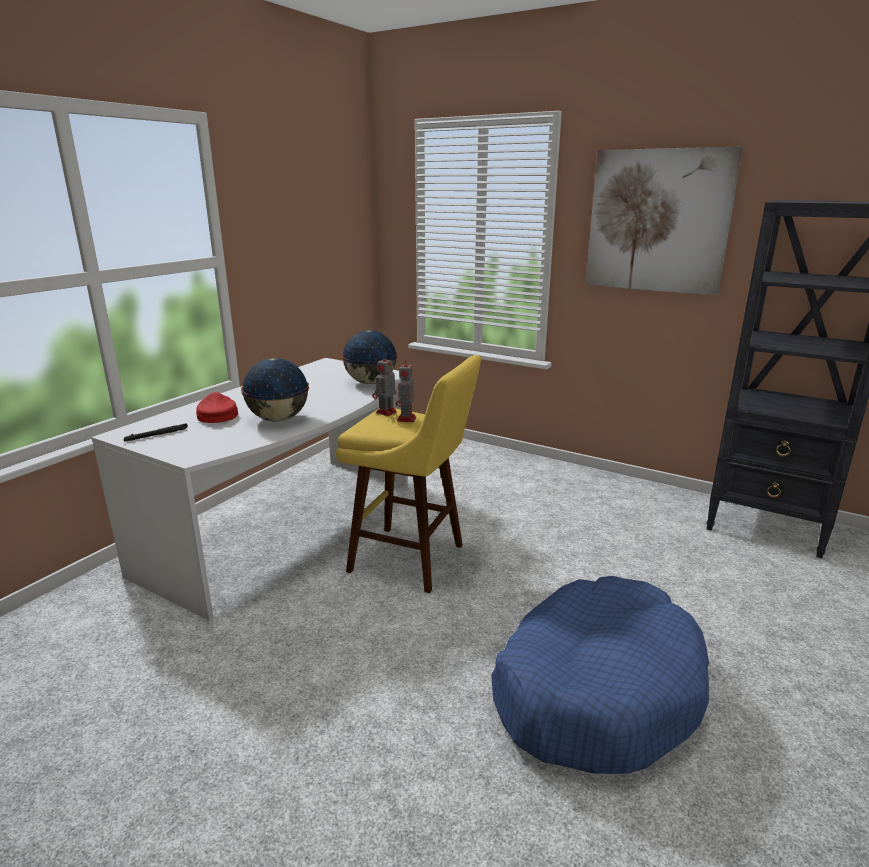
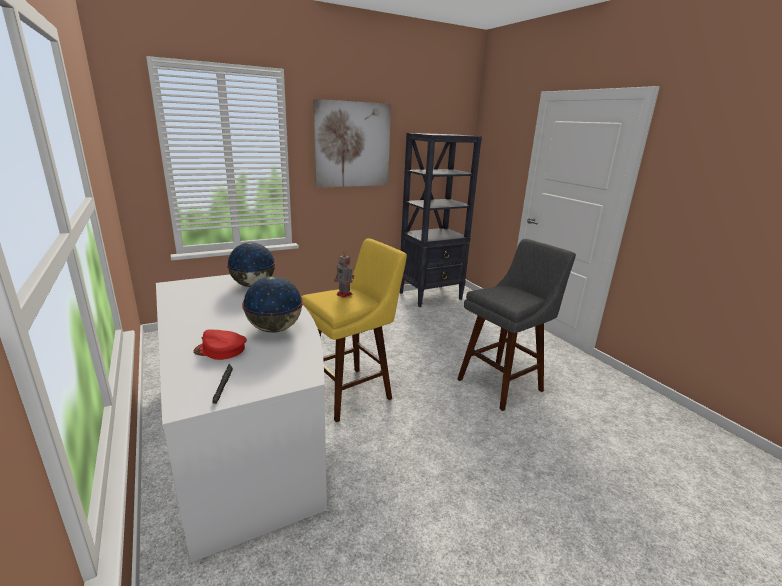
camera: 60 degrees left, 0 degrees up
toy robot [372,353,397,416] -> none
blue dog bed [491,576,709,774] -> grey stool [457,239,576,411]

